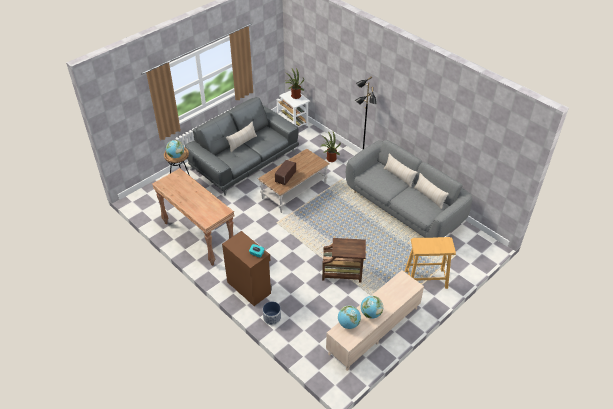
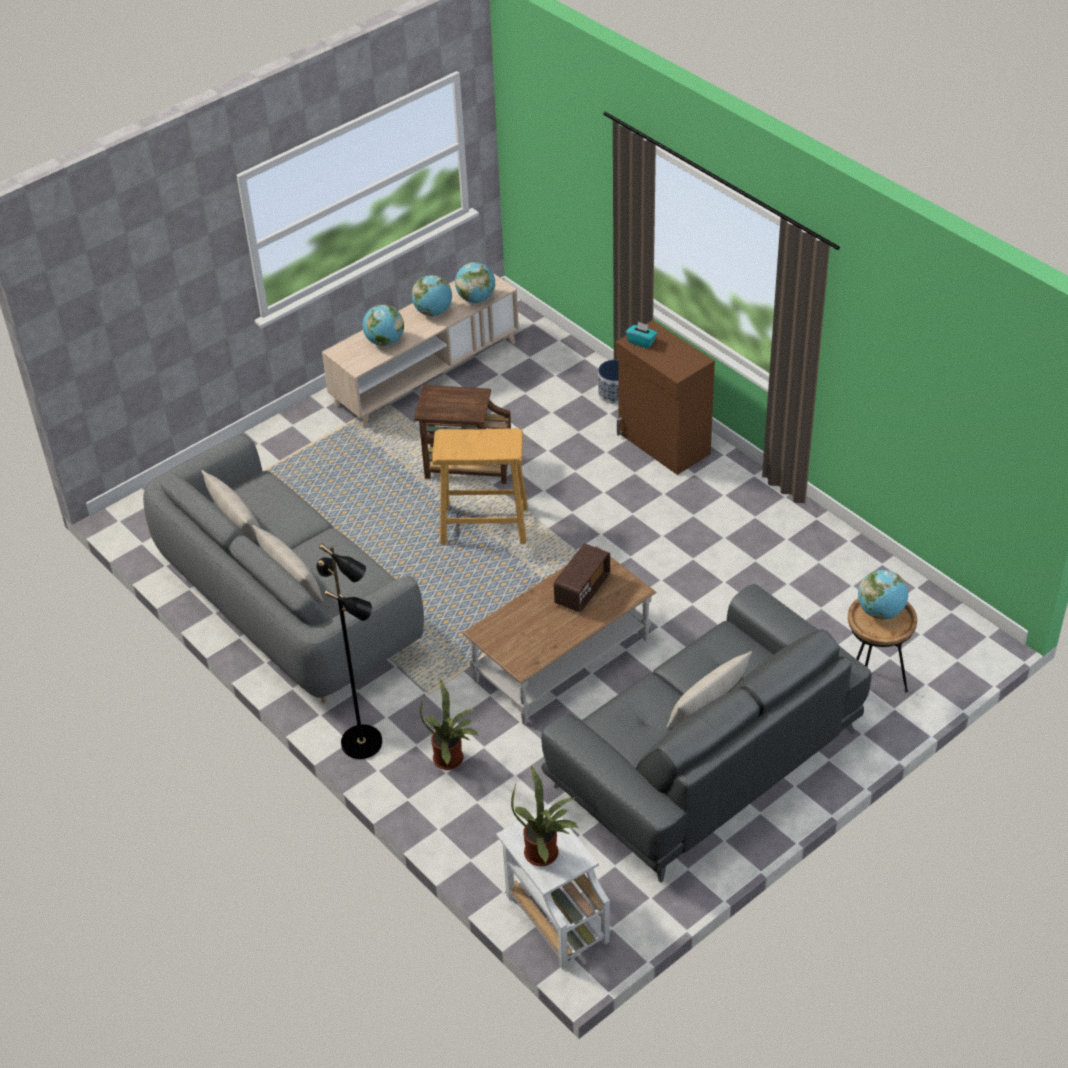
camera: 175 degrees left, 0 degrees up
brown console table [152,168,234,266] -> none
beige stool [405,237,456,289] -> beige stool moved to [432,428,528,545]
none -> globe [362,304,404,346]

